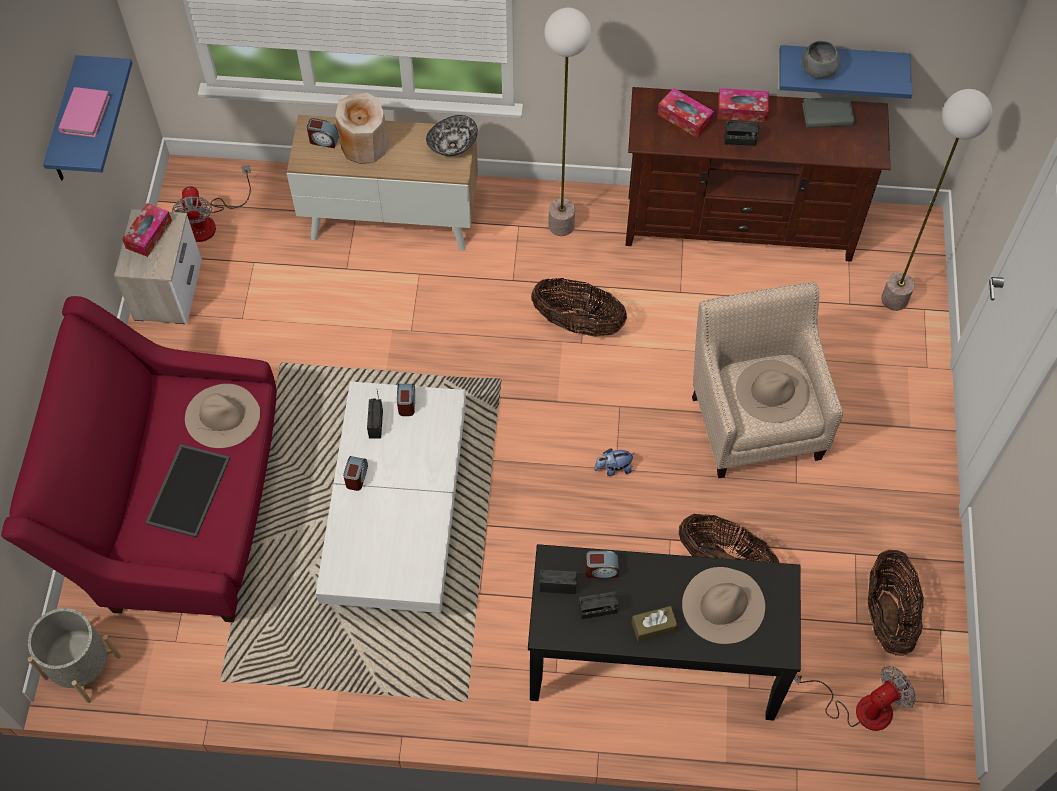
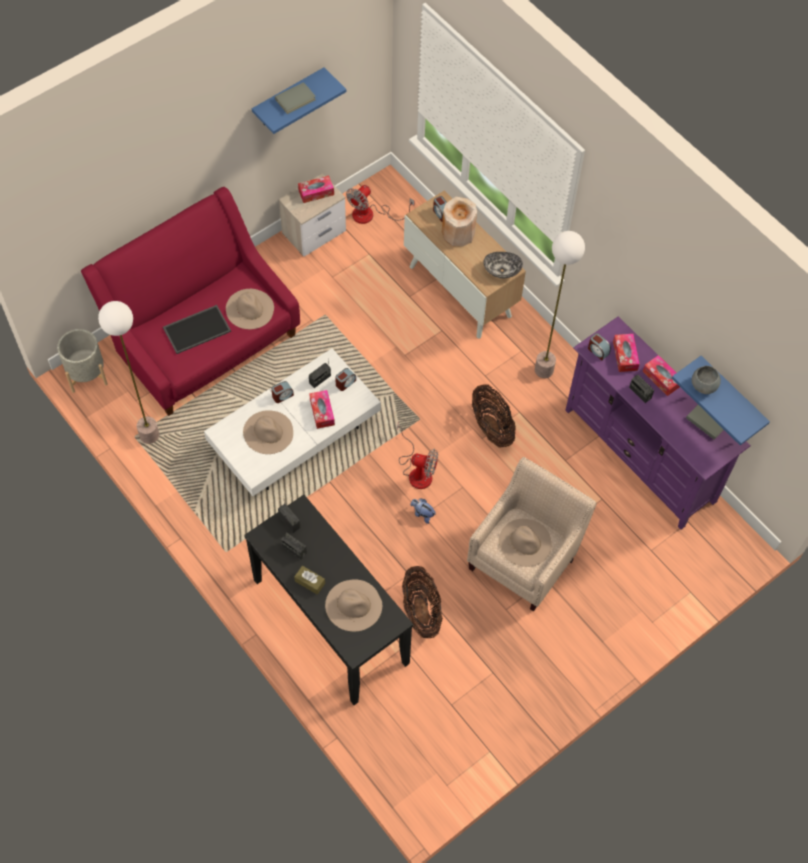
camera: 45 degrees right, 0 degrees up
pink book [58,87,110,137] -> grey book [275,82,316,114]
alarm clock [585,551,619,578] -> alarm clock moved to [588,333,611,360]
brown tv stand [625,87,891,261] -> purple tv stand [565,316,751,530]
fan [794,666,916,731] -> fan moved to [397,421,438,489]
basket [868,549,924,656] -> none
floor lamp [881,89,992,311] -> floor lamp moved to [98,301,159,444]
none -> beige hat [243,410,293,454]
none -> tissue box [309,390,335,429]

